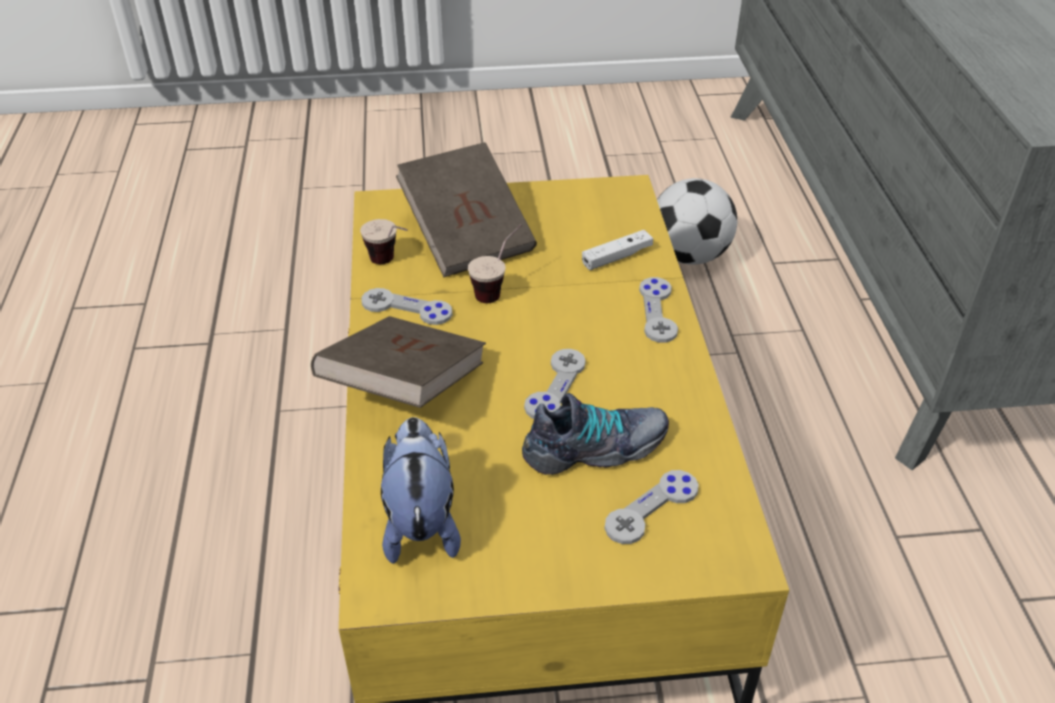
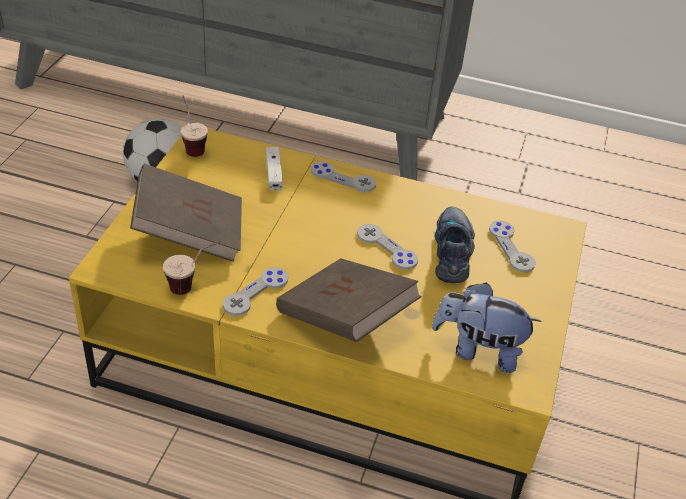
camera: 70 degrees left, 0 degrees up
cup [468,224,522,303] -> cup moved to [180,95,208,157]

